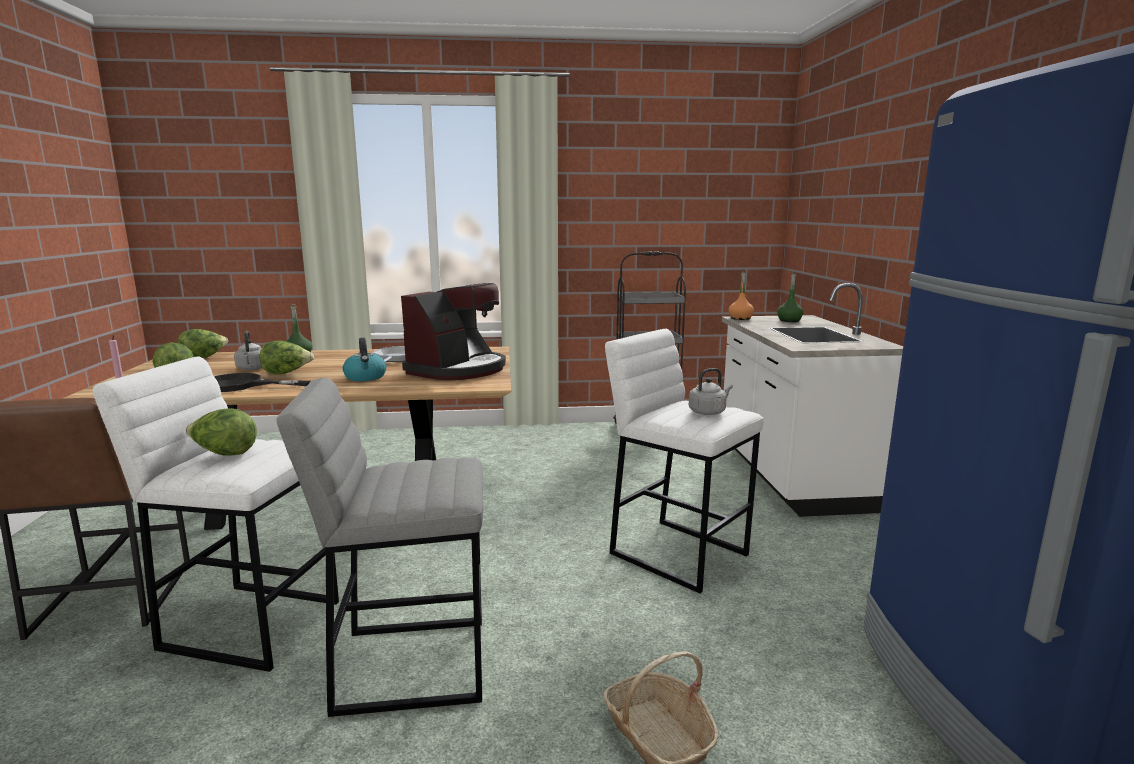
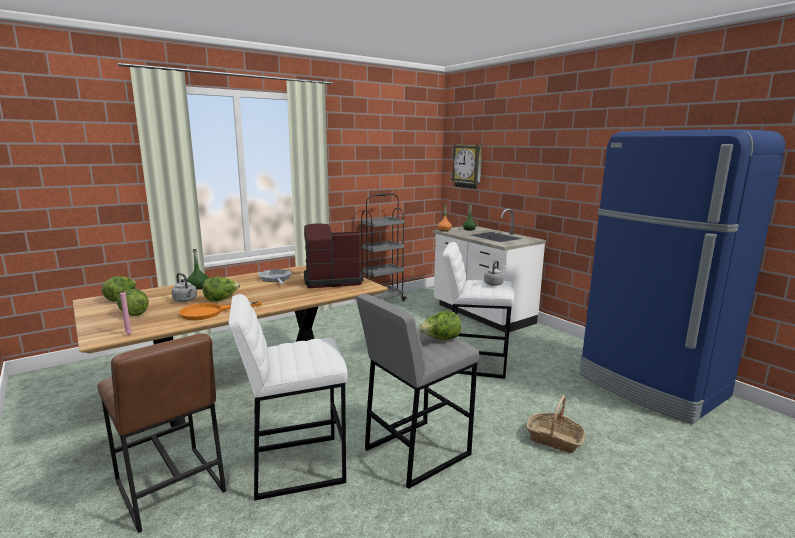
camera: 30 degrees left, 0 degrees up
lettuce [186,408,257,456] -> lettuce moved to [418,311,461,340]
black frying pan [214,373,311,392] -> orange frying pan [179,301,262,320]
kettle [343,338,386,381] -> none
coffee machine [401,283,506,380] -> coffee machine turned 105 degrees counterclockwise [304,223,363,288]
none -> wall clock [451,145,482,189]

